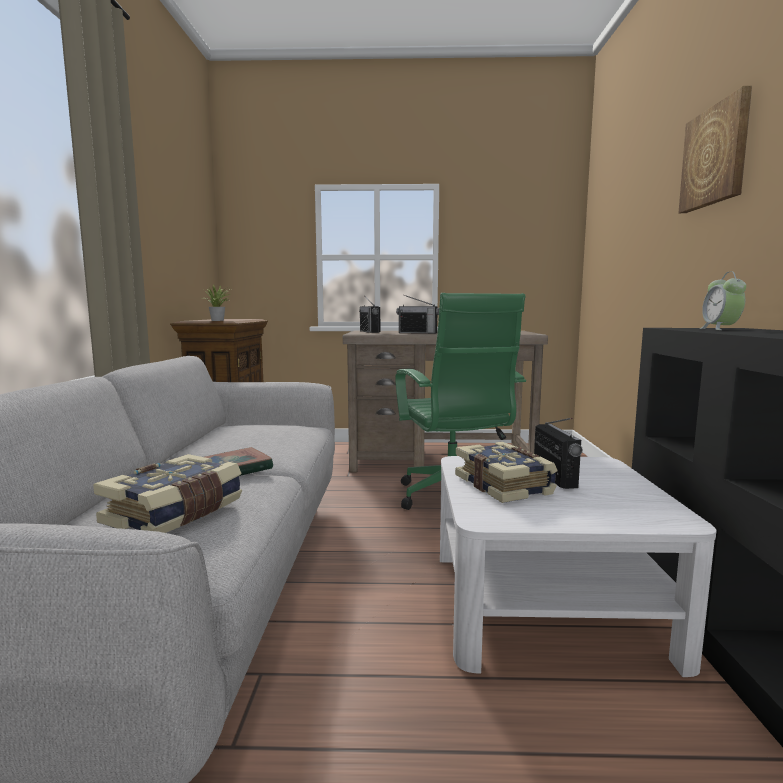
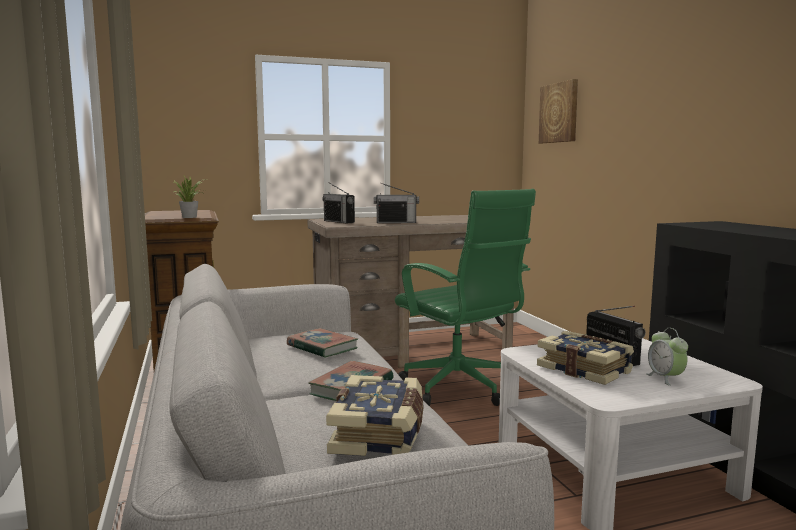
camera: 20 degrees left, 0 degrees up
picture [679,86,752,213] -> picture moved to [539,79,578,143]
alarm clock [699,272,746,330] -> alarm clock moved to [646,328,688,386]
none -> book [287,328,358,358]

